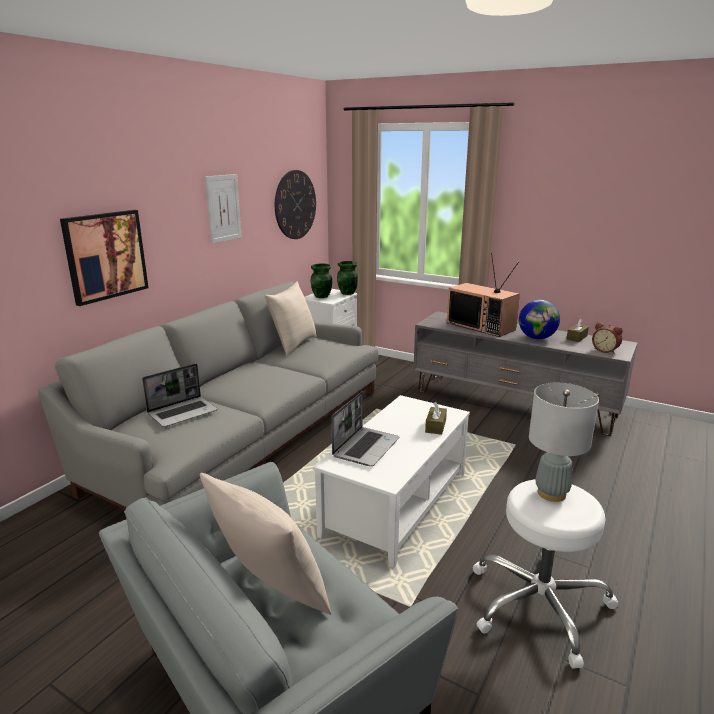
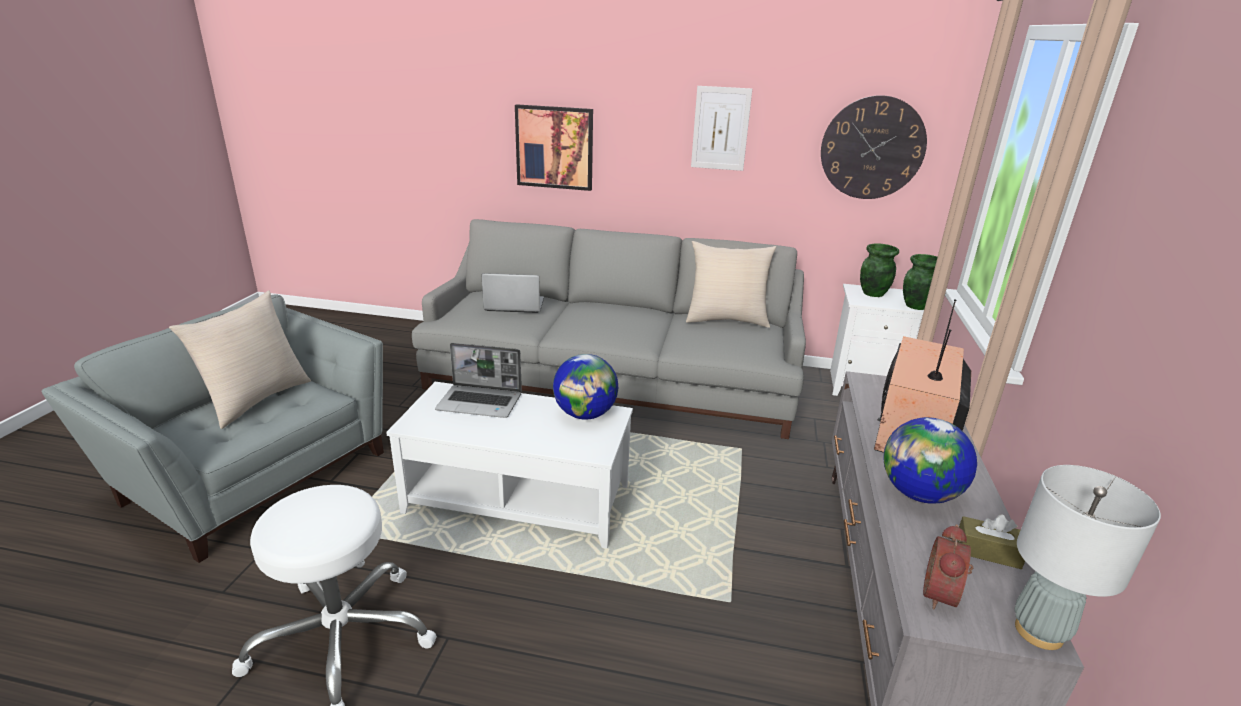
camera: 70 degrees right, 5 degrees up
laptop [142,363,218,427] -> laptop turned 150 degrees clockwise [481,273,544,313]
brown tissue box [425,402,447,435] -> none
grey table lamp [529,383,599,502] -> grey table lamp moved to [1014,465,1161,650]
none -> globe [553,354,618,419]

